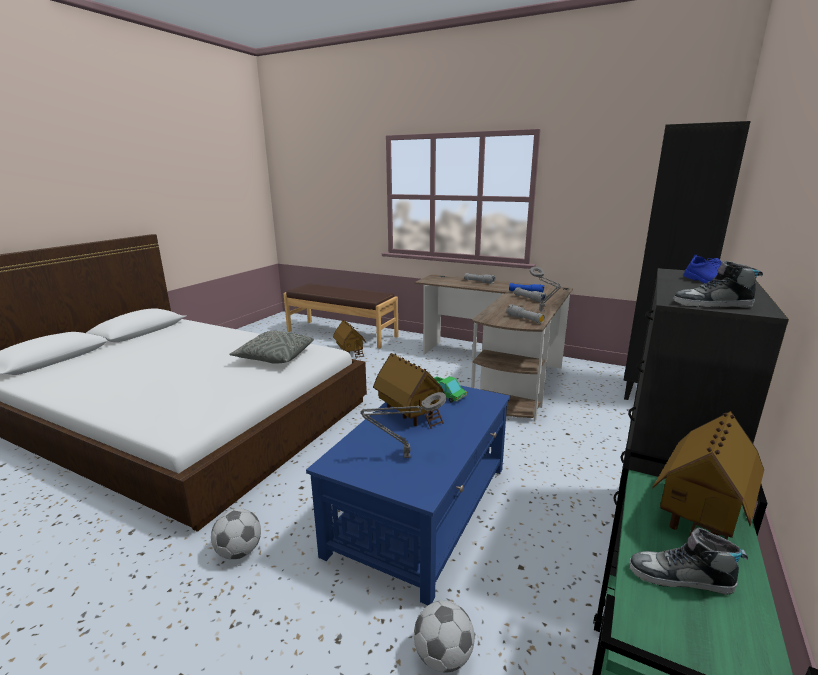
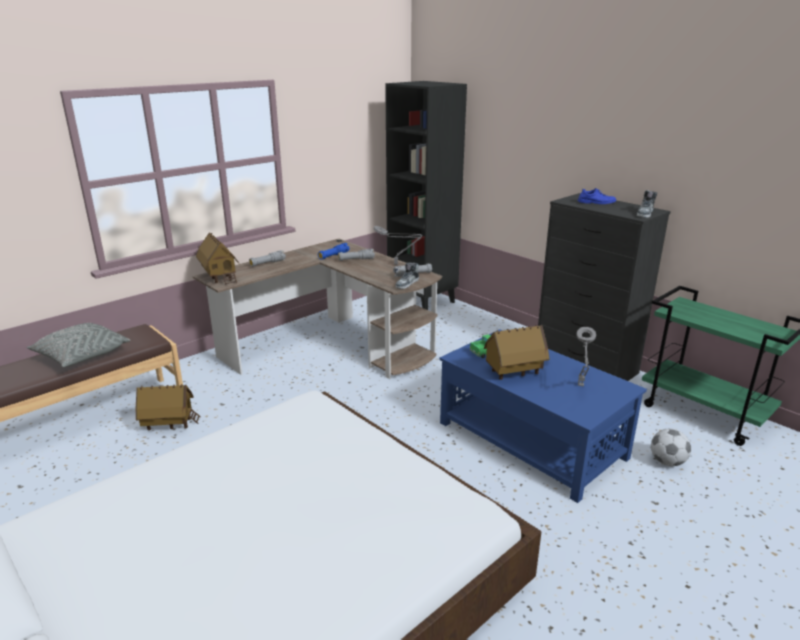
camera: 70 degrees left, 5 degrees up
football [211,508,261,560] -> none
grey pillow [229,331,314,364] -> grey pillow moved to [26,323,131,367]
shoe [629,527,748,595] -> shoe moved to [395,263,419,289]
toy house [652,411,764,542] -> toy house moved to [196,233,239,285]

